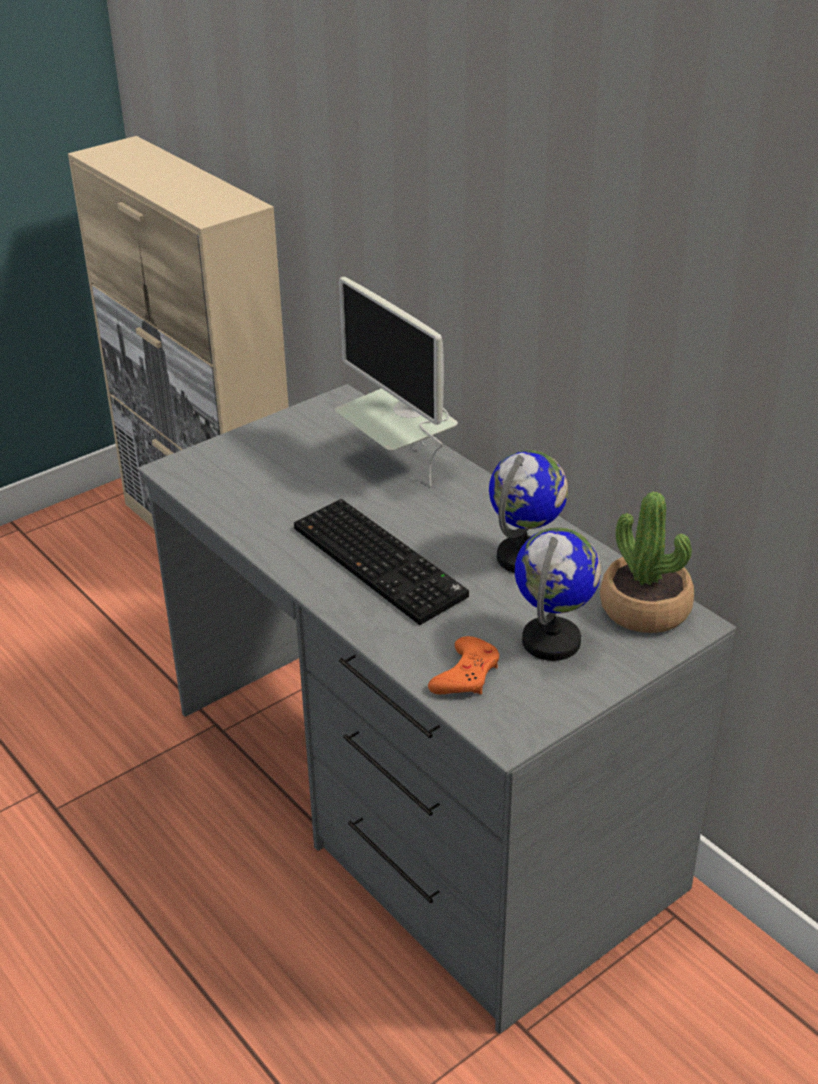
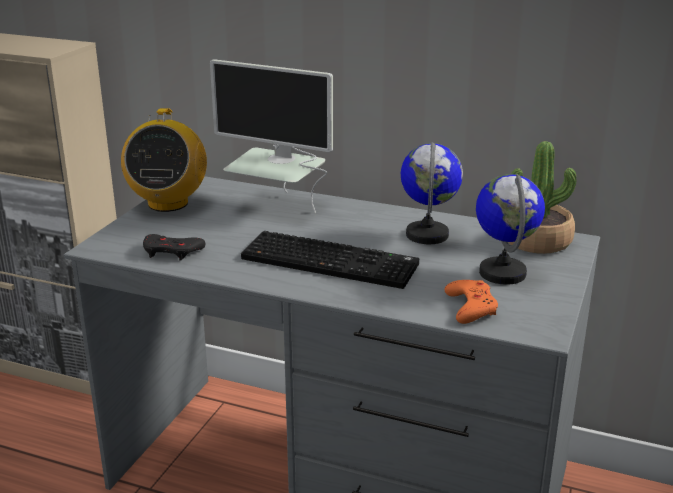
camera: 30 degrees left, 10 degrees down
none -> radio [121,108,207,212]
none -> black game controller [143,234,205,261]

